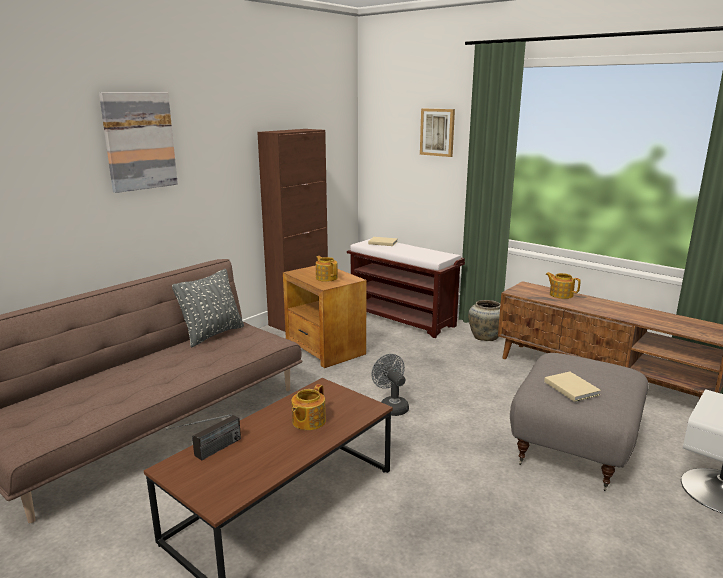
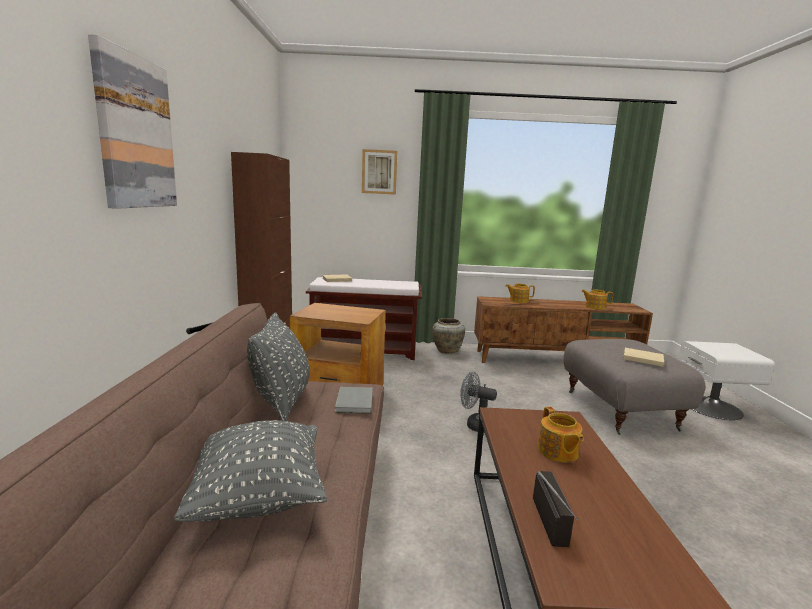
camera: 40 degrees left, 5 degrees down
teapot [316,256,338,282] -> teapot moved to [581,289,613,310]
none -> grey pillow [174,420,327,522]
none -> grey book [335,387,373,414]

